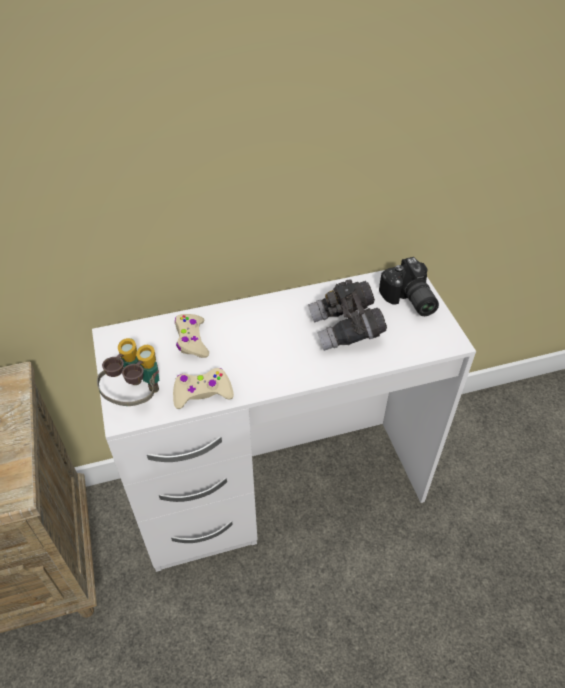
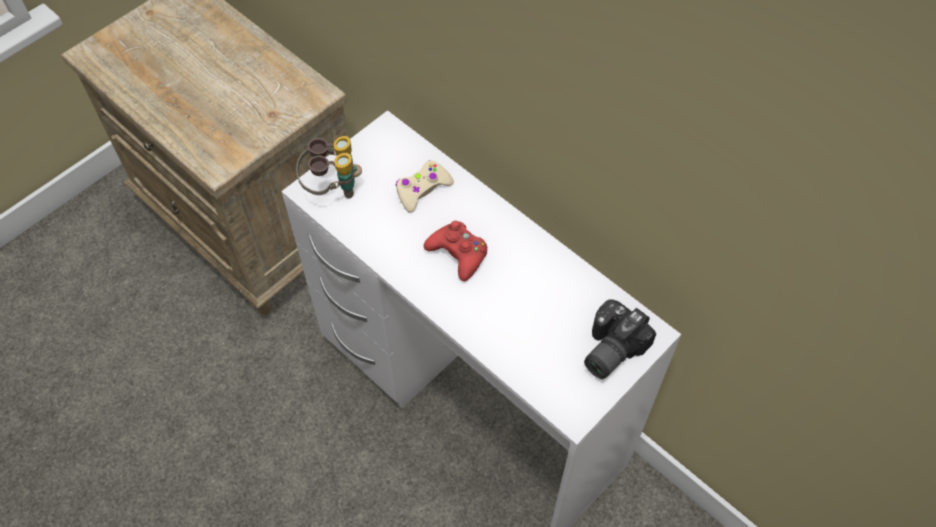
camera: 60 degrees right, 10 degrees up
beige game controller [173,368,234,409] -> none
grey binoculars [308,280,387,351] -> none
none -> red game controller [424,221,487,282]

